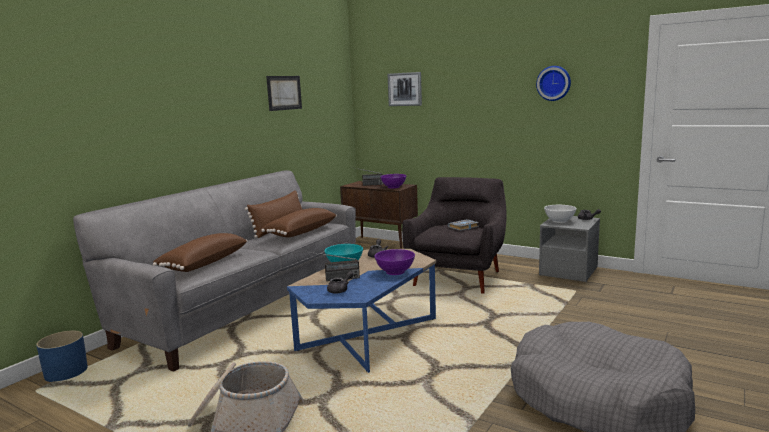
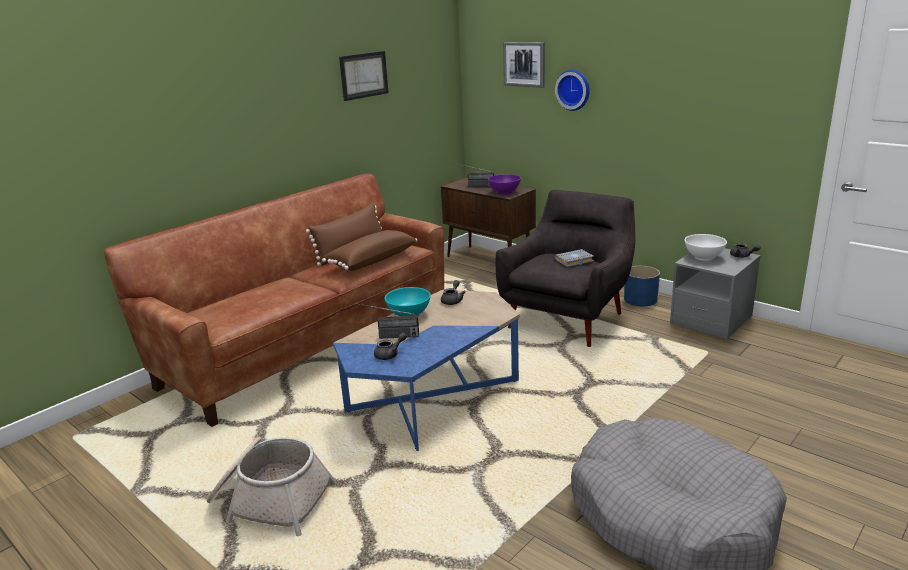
camera: 10 degrees right, 10 degrees up
blue planter [36,330,88,382] -> blue planter moved to [624,266,660,306]
grey sofa [73,170,356,372] -> brown sofa [104,173,445,427]
brown pillow [153,233,248,272] -> none
purple bowl [374,249,415,275] -> none
wall clock [536,66,571,101] -> wall clock moved to [555,70,590,111]

